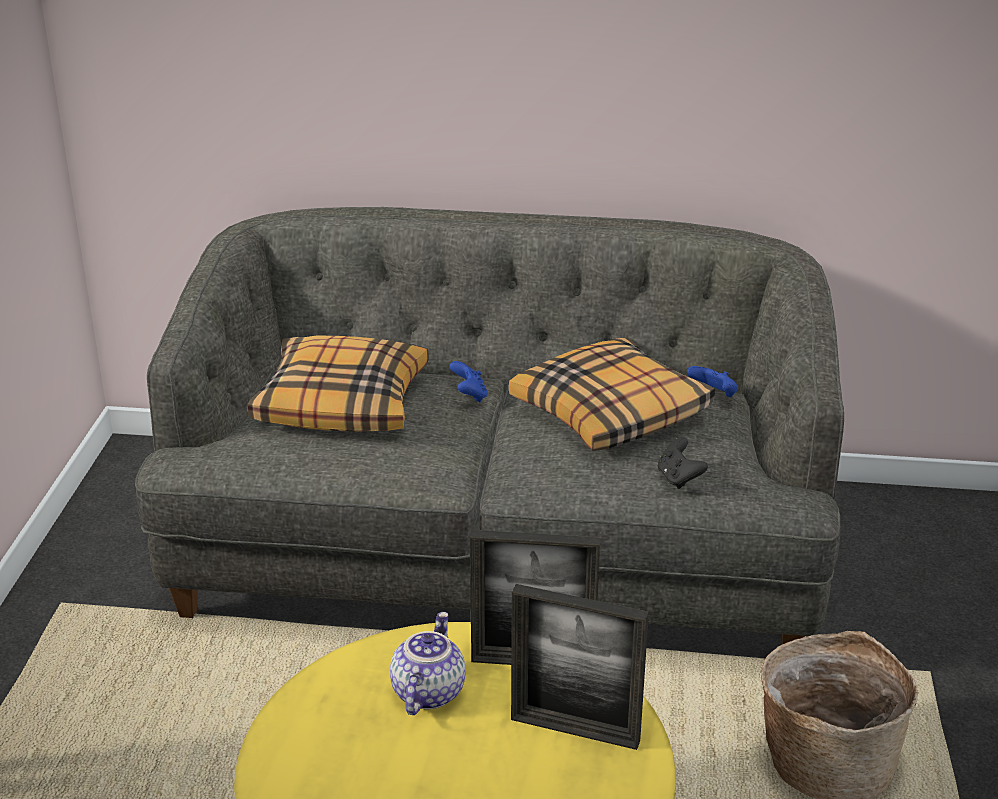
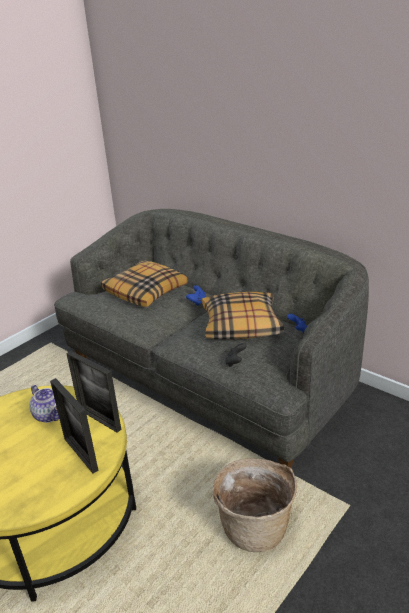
camera: 35 degrees right, 0 degrees up
teapot [390,612,466,715] -> teapot turned 90 degrees clockwise [29,385,59,423]

